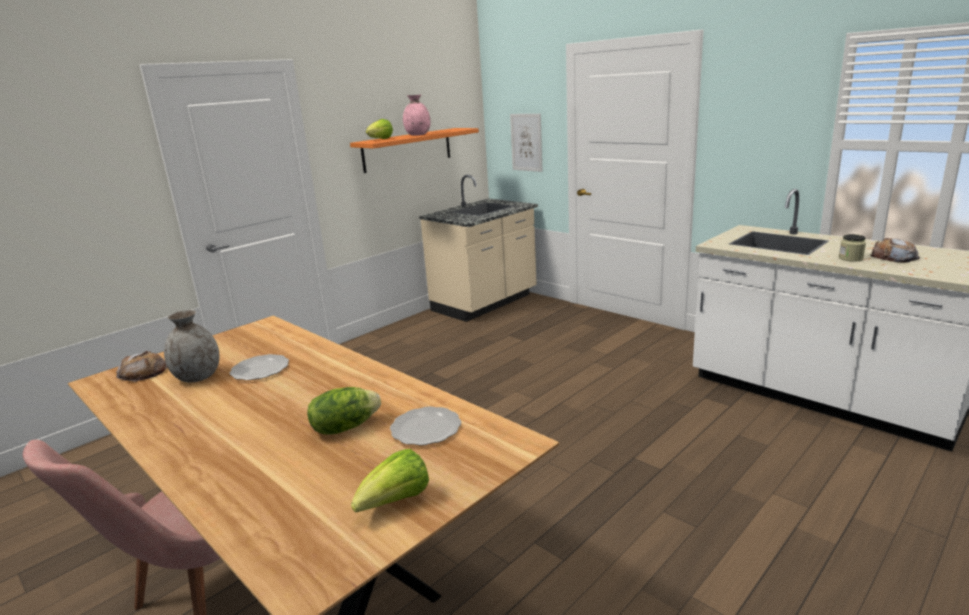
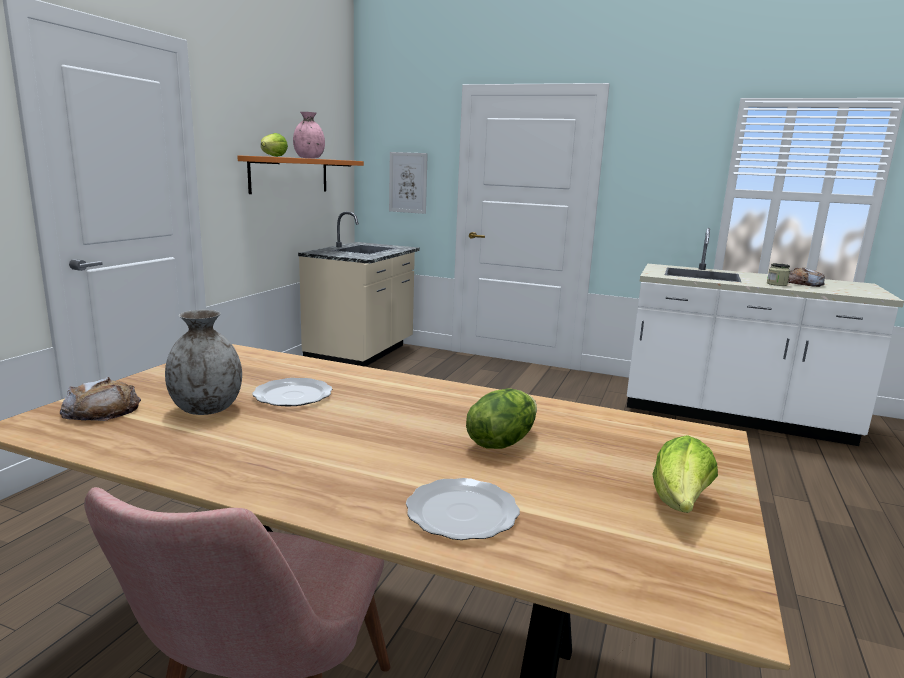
camera: 25 degrees left, 5 degrees down
plate [390,406,461,446] -> plate moved to [406,478,520,540]

